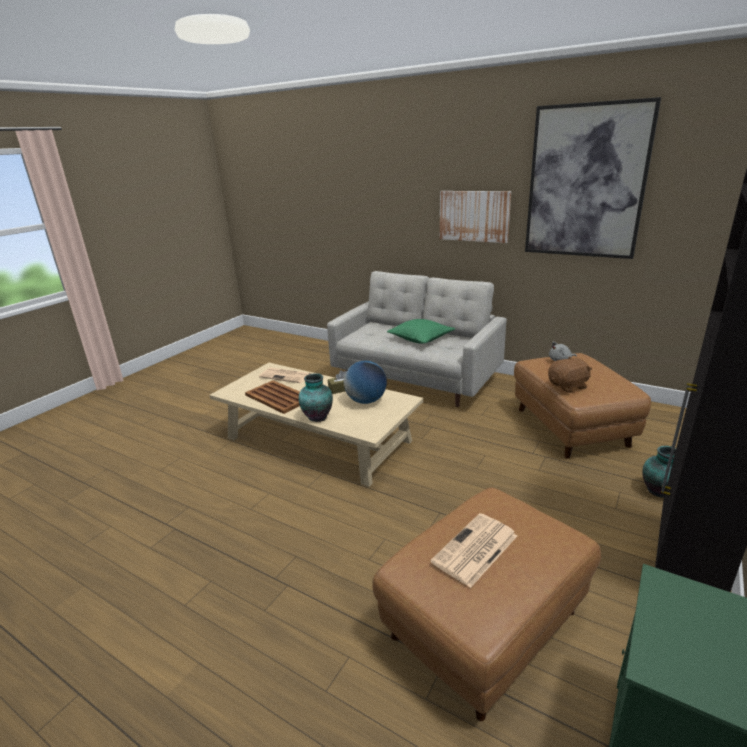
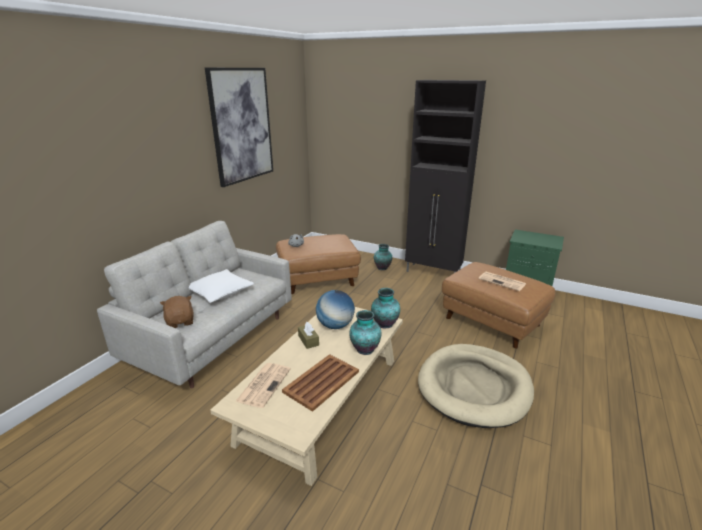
camera: 95 degrees left, 0 degrees up
green pillow [387,319,456,344] -> white pillow [189,269,254,303]
picture [440,191,511,243] -> none
brown plush toy [548,357,592,393] -> brown plush toy moved to [160,296,194,328]
none -> vase [371,288,400,329]
none -> beige dog bed [418,344,534,428]

